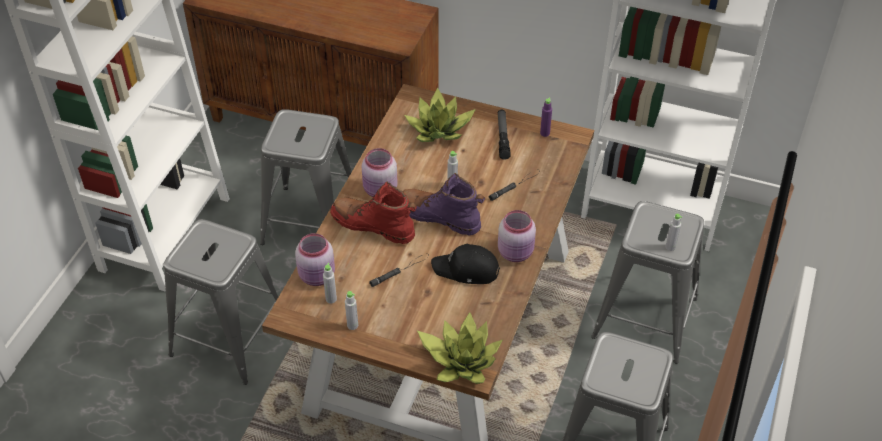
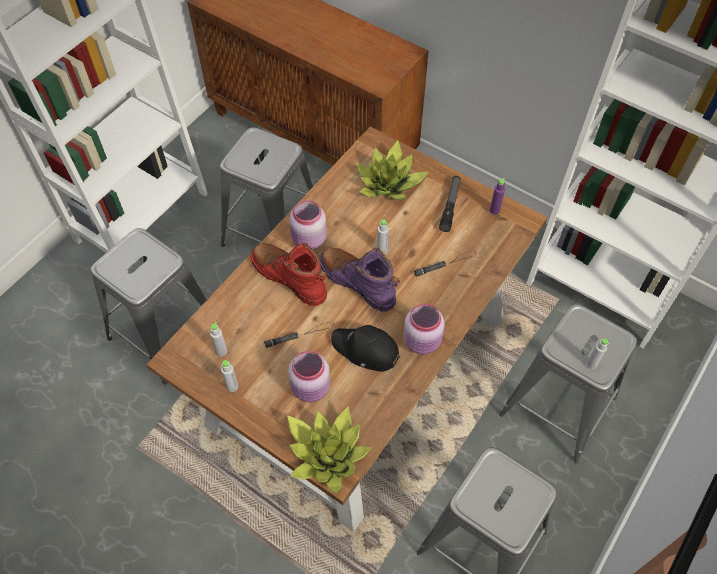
camera: 15 degrees right, 10 degrees up
pink jar [295,233,335,286] -> pink jar moved to [288,351,330,402]

